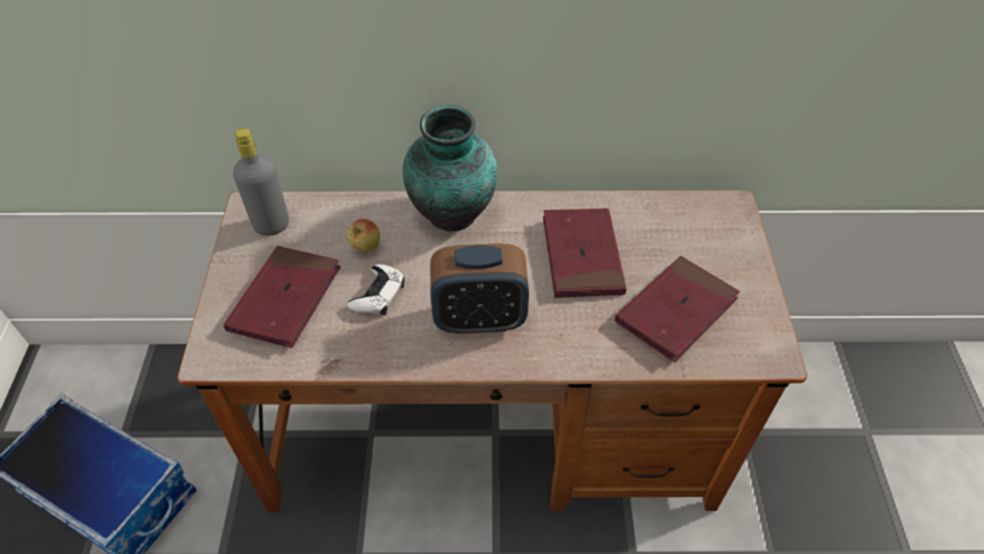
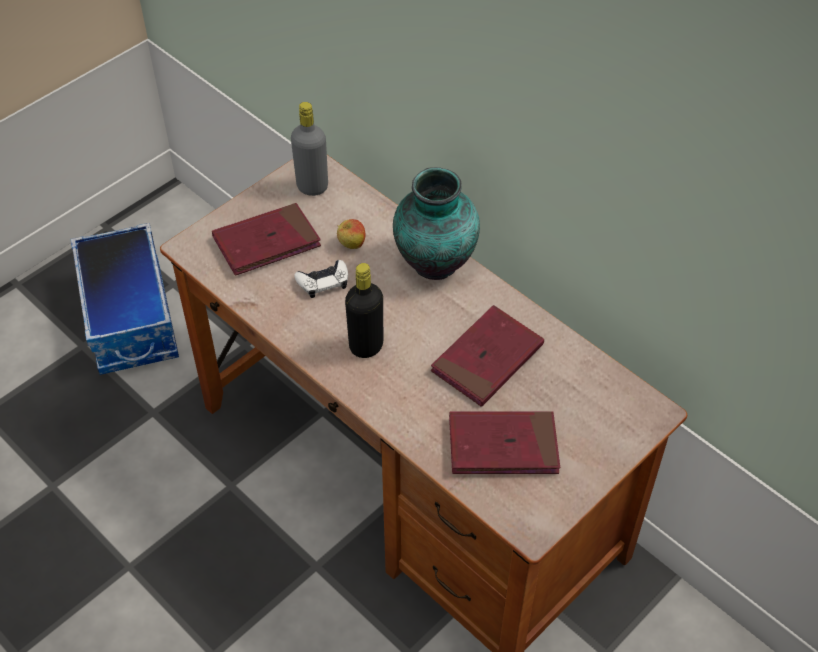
camera: 45 degrees right, 0 degrees up
alarm clock [430,243,529,334] -> black bottle [345,263,383,358]

